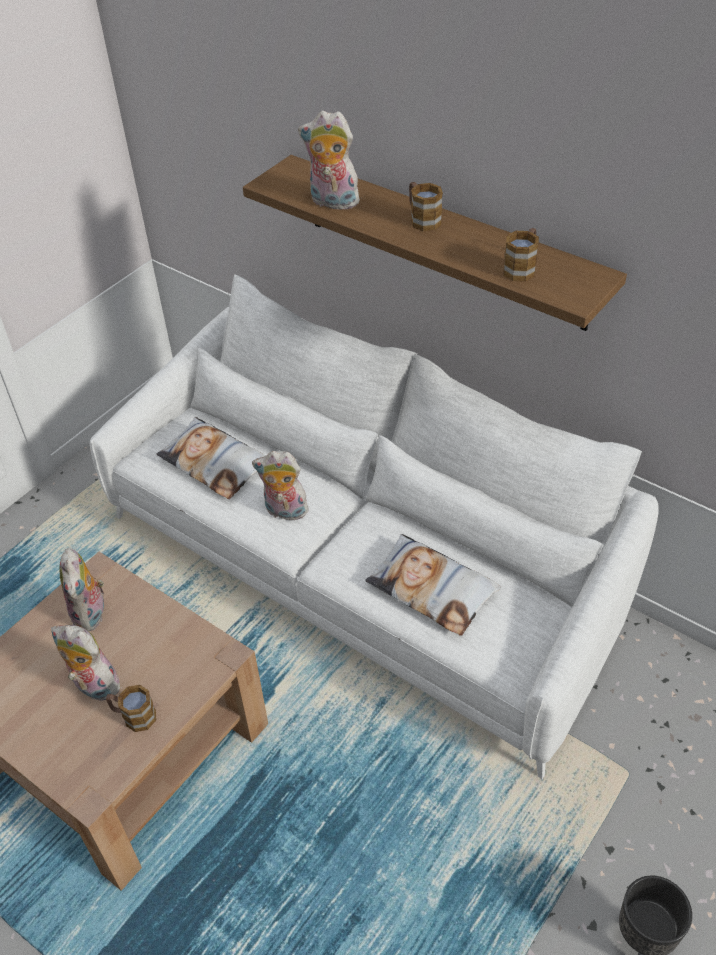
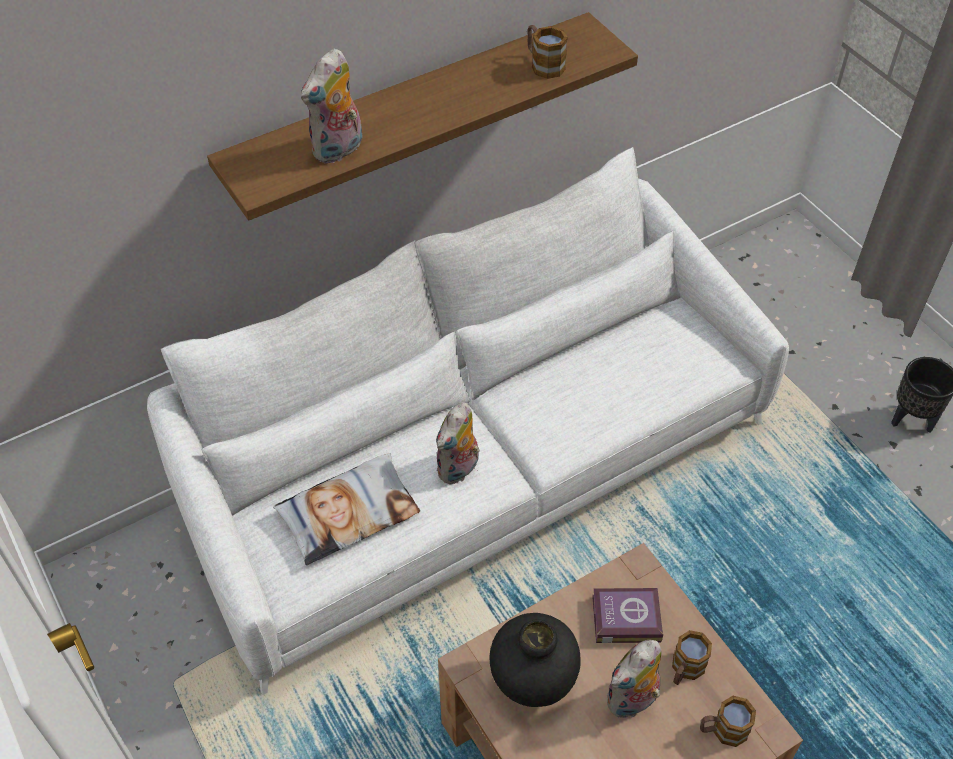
camera: 70 degrees left, 5 degrees up
plush toy [59,548,108,631] -> black vase [490,613,581,707]
pillow [365,534,501,636] -> none
mug [409,182,443,231] -> mug moved to [700,696,756,747]
none -> book [592,588,663,643]

